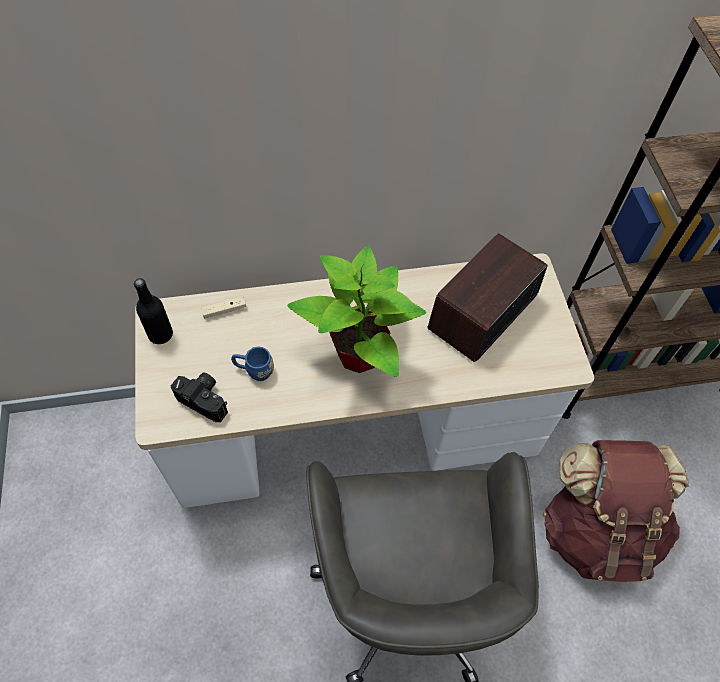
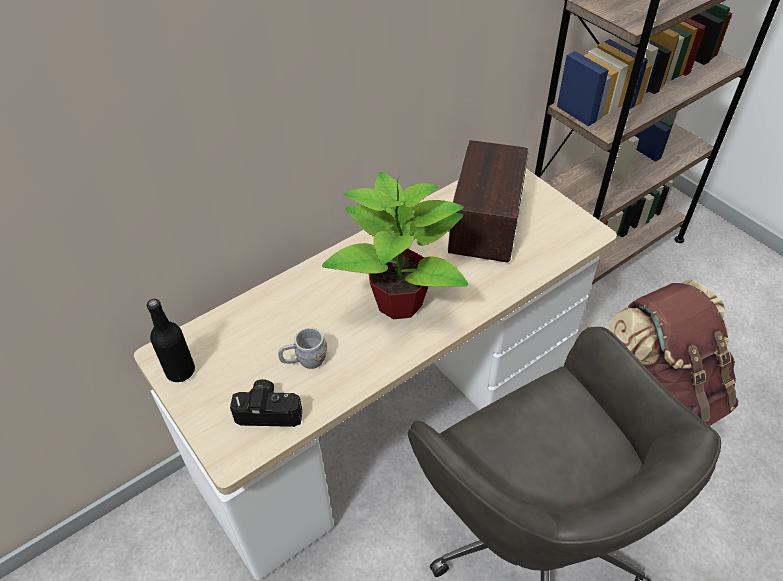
camera: 25 degrees left, 10 degrees down
beige game controller [201,296,246,319] -> none
blue mug [231,347,274,381] -> grey mug [278,327,327,369]

